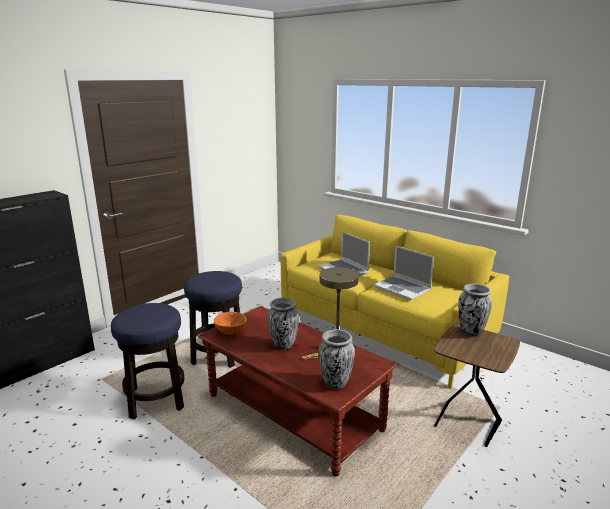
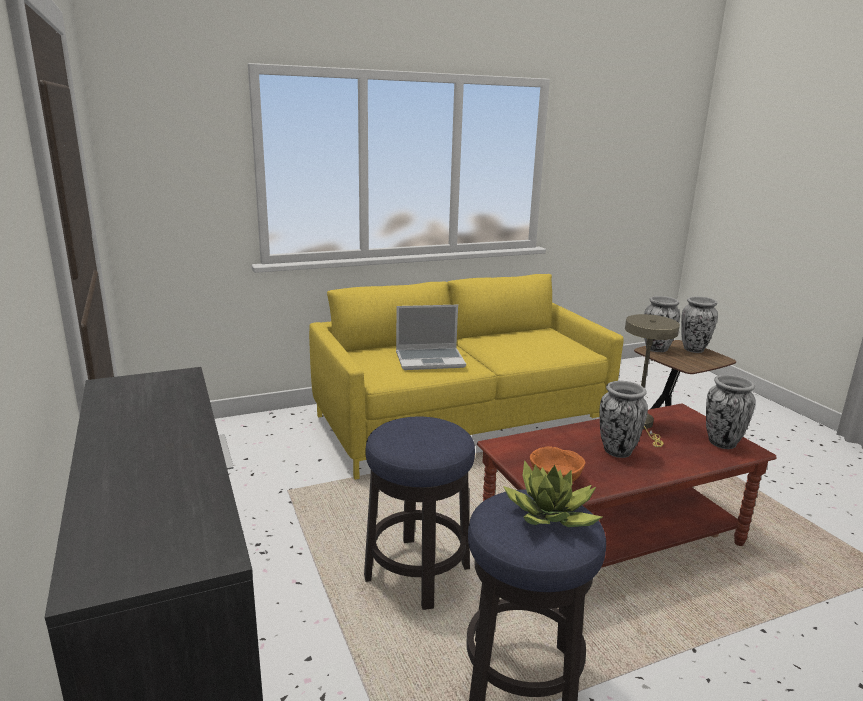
camera: 65 degrees left, 0 degrees up
laptop [374,246,434,301] -> none
none -> potted plant [503,460,602,527]
none -> vase [681,297,718,353]

